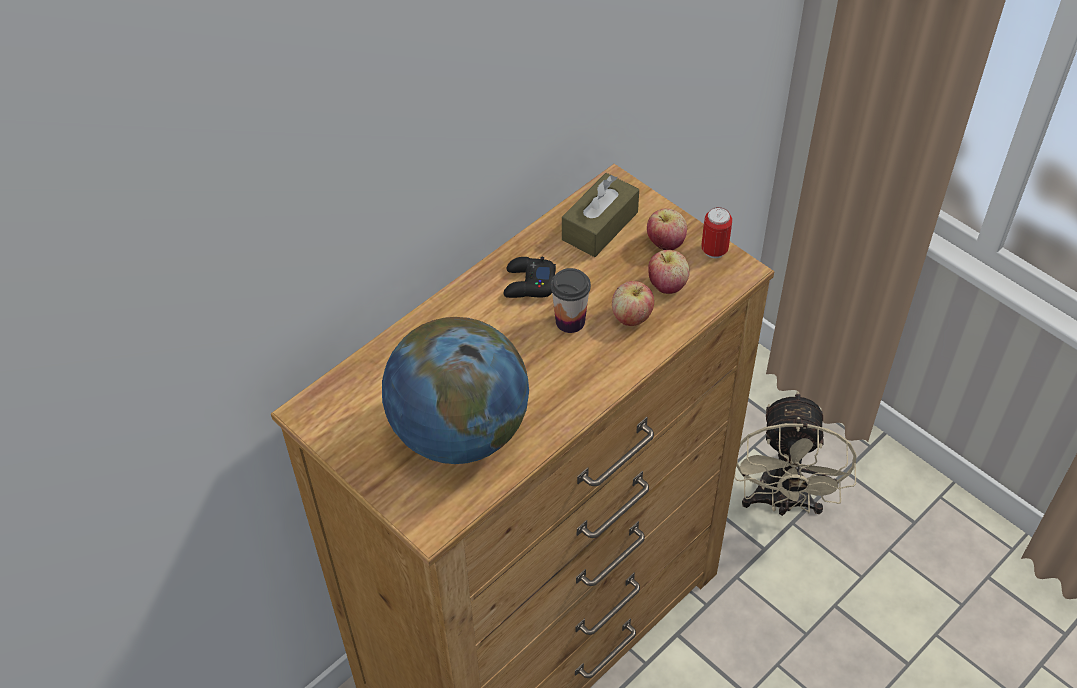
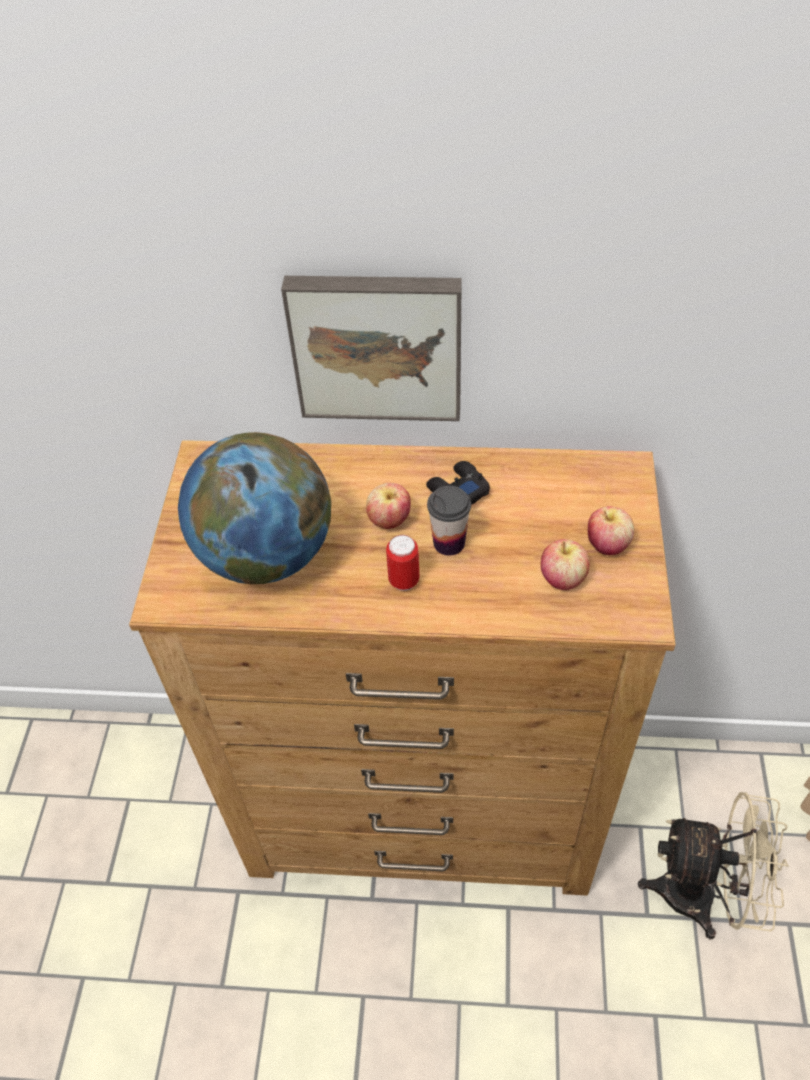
camera: 50 degrees right, 0 degrees up
brown tissue box [562,173,639,257] -> none
apple [612,281,654,326] -> apple moved to [366,483,411,529]
can [701,207,732,258] -> can moved to [386,535,420,591]
beige fan [734,391,857,516] -> beige fan turned 135 degrees counterclockwise [638,792,789,939]
none -> picture [281,276,462,421]

